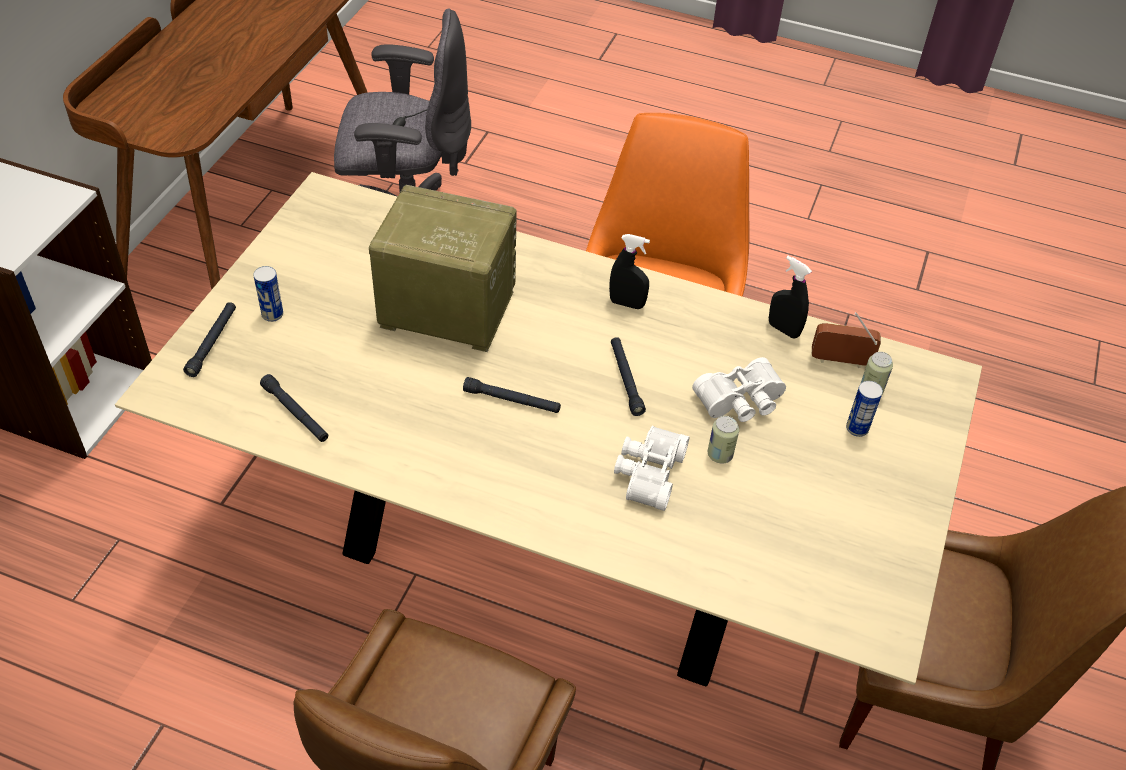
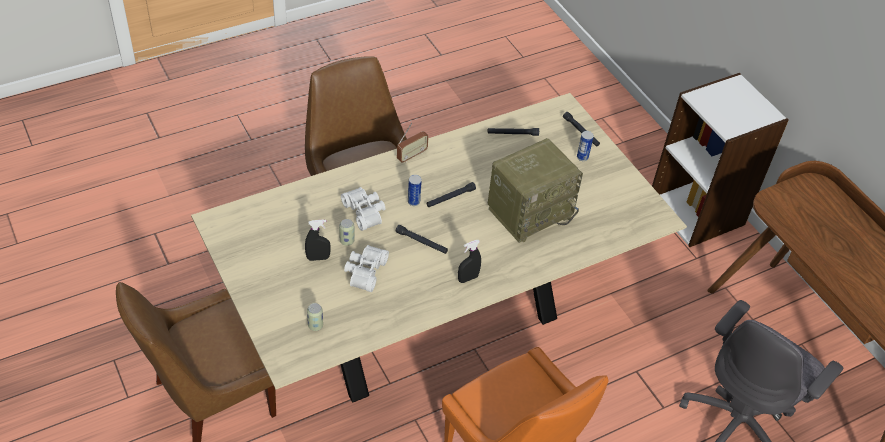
camera: 130 degrees right, 0 degrees up
black spray bottle [769,256,812,338] -> black spray bottle moved to [305,220,331,261]
radio [812,312,881,368] -> radio moved to [397,123,429,163]
can [846,381,883,437] -> can moved to [408,175,422,206]

